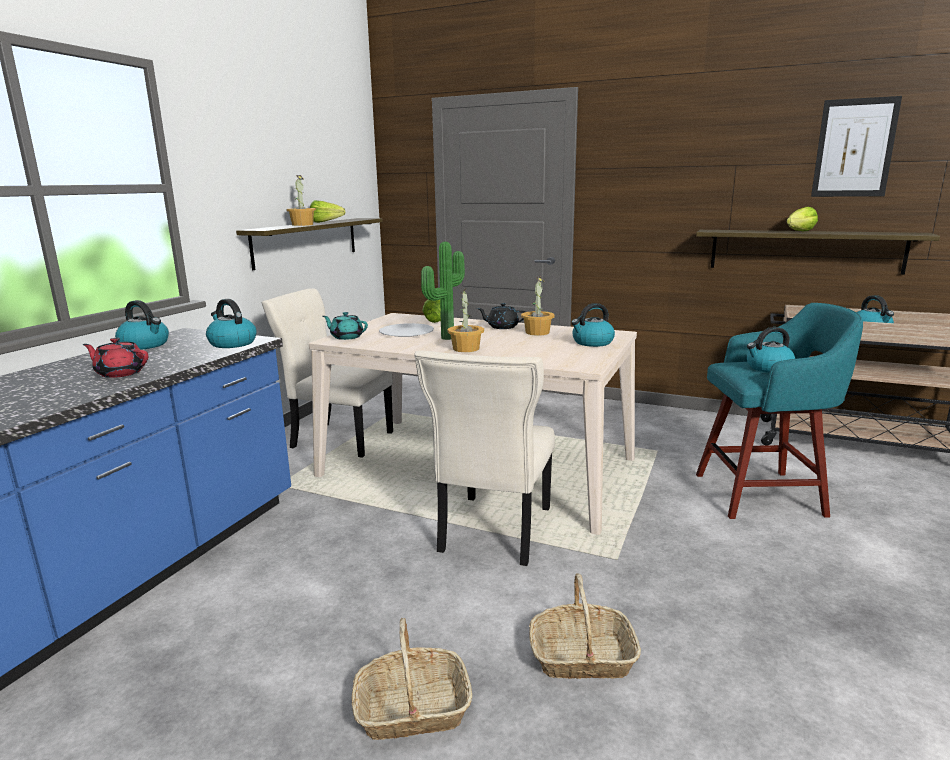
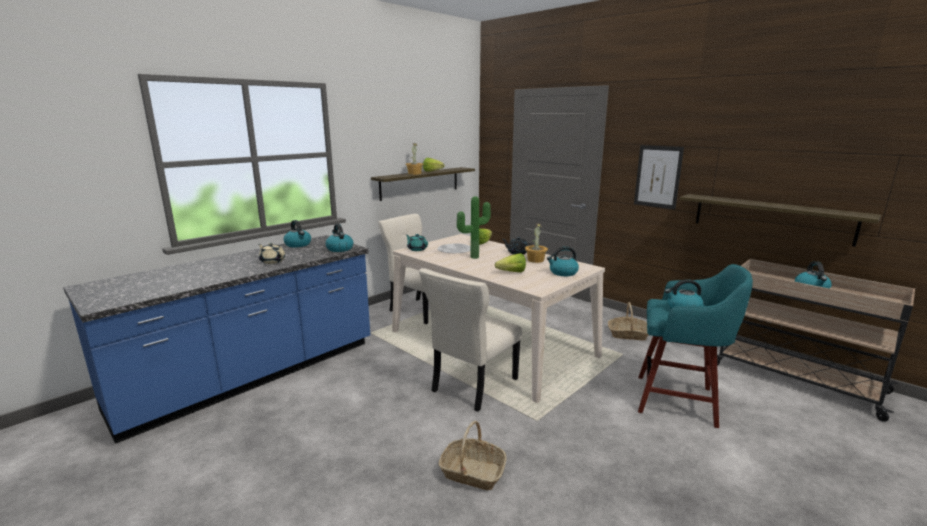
camera: 20 degrees right, 0 degrees up
red teapot [83,338,148,378] -> beige teapot [258,243,285,264]
basket [351,618,472,740] -> basket moved to [608,302,649,340]
potted plant [447,288,484,352] -> none
lettuce [787,207,818,231] -> lettuce moved to [495,253,526,272]
picture [811,96,902,197] -> picture moved to [634,145,684,209]

